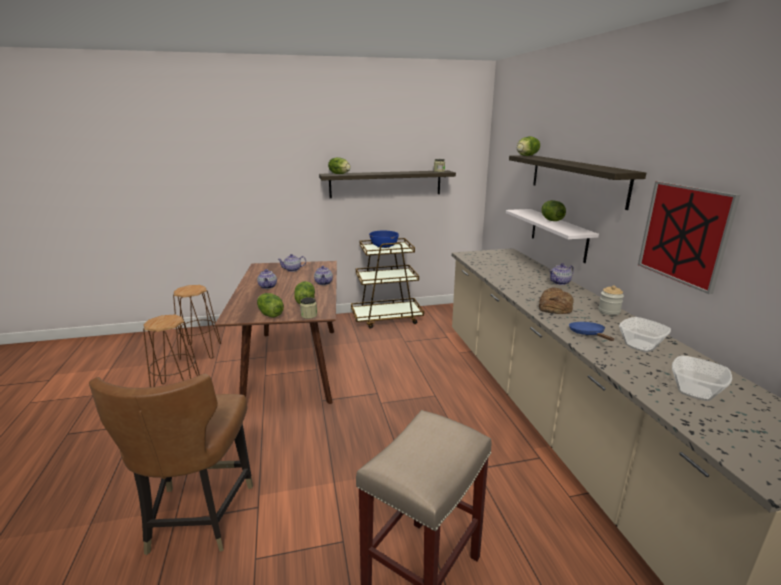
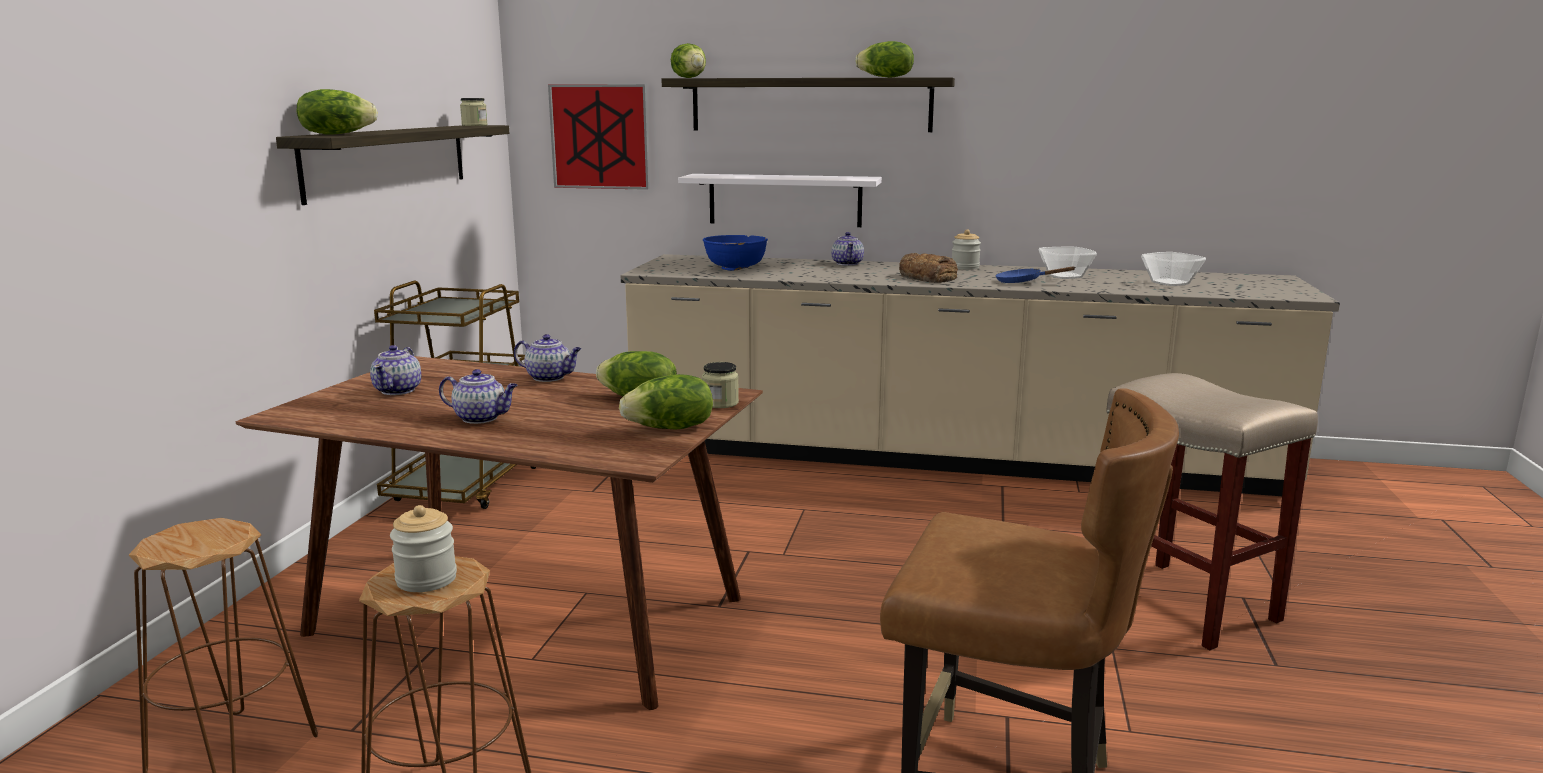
camera: 65 degrees left, 5 degrees down
blue bowl [369,230,399,248] -> blue bowl moved to [703,235,768,271]
lettuce [541,200,566,221] -> lettuce moved to [855,41,914,77]
picture [638,181,740,294] -> picture moved to [548,84,650,190]
none -> jar [390,505,457,592]

